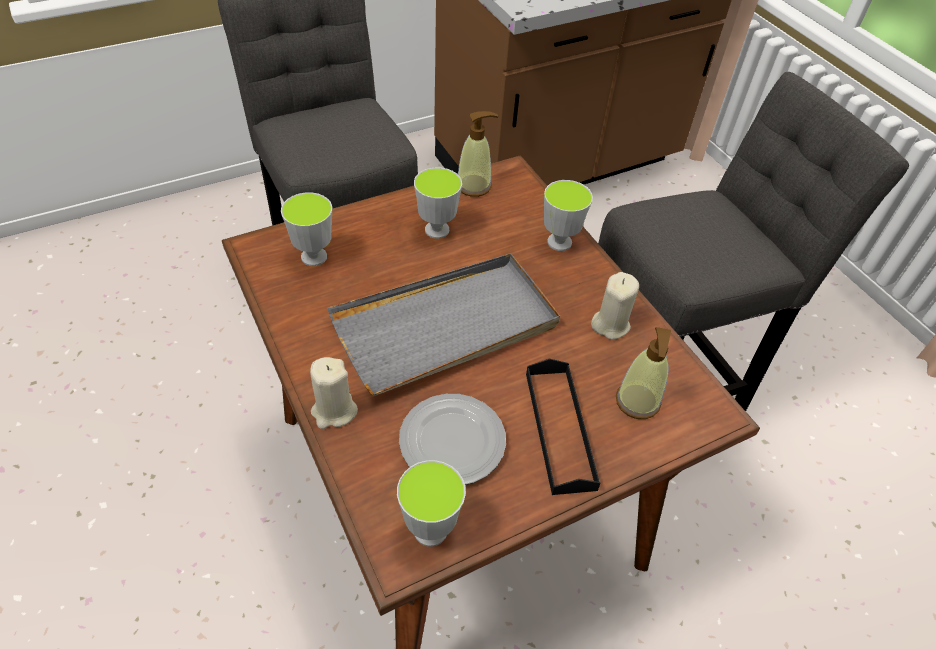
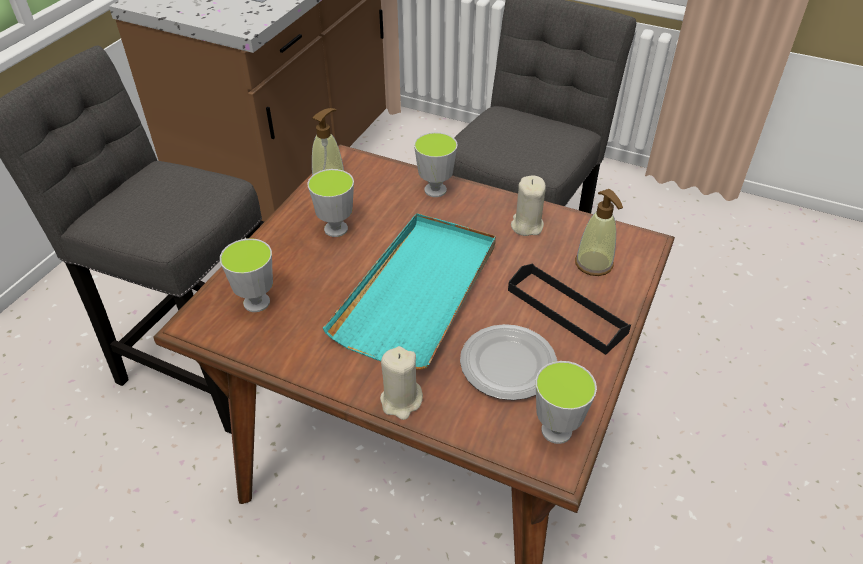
camera: 35 degrees left, 5 degrees down
grey tray [328,253,560,396] -> turquoise tray [323,213,496,370]

